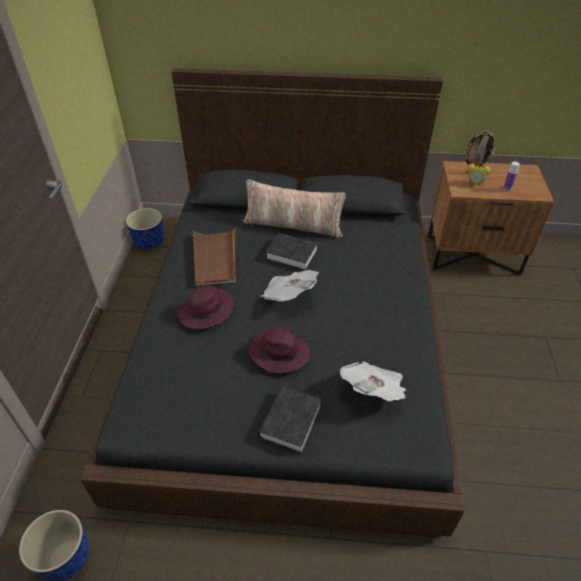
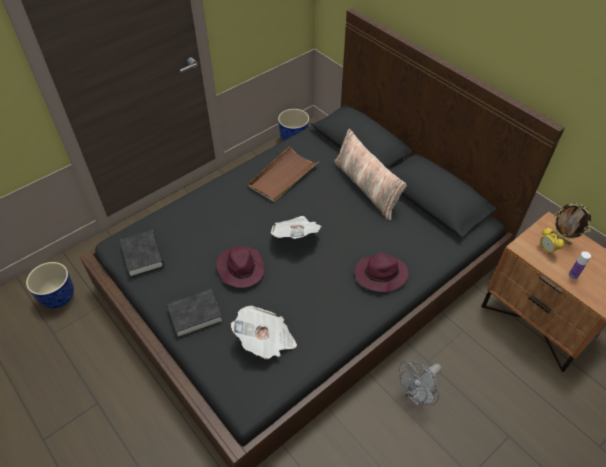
camera: 45 degrees right, 5 degrees up
purple hat [178,285,234,329] -> purple hat moved to [355,253,408,292]
black book [266,233,318,270] -> black book moved to [120,230,164,277]
none -> grey fan [399,360,442,406]

